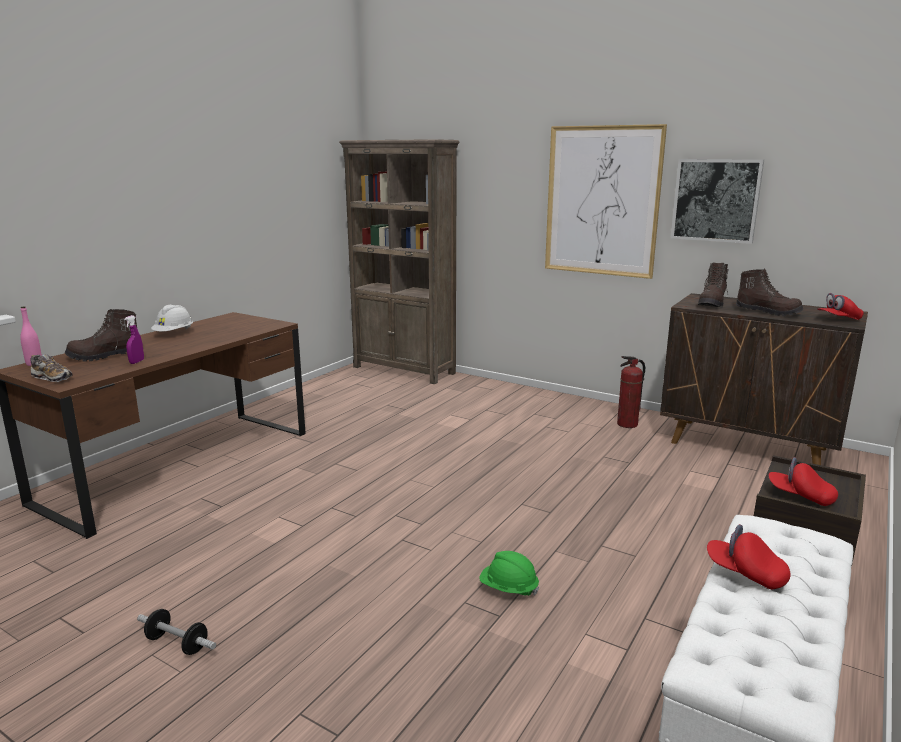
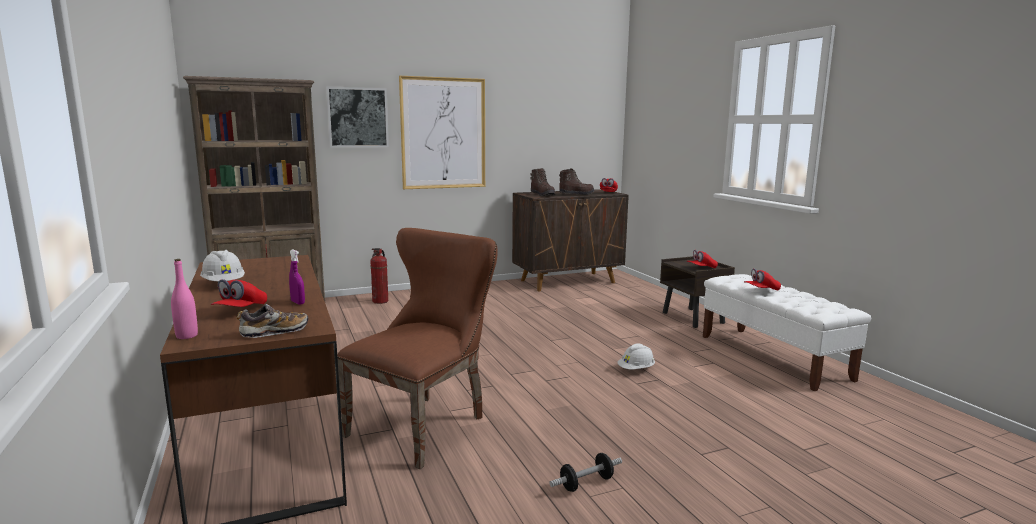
camera: 55 degrees left, 5 degrees down
brown boot [65,309,137,361] -> red cap [211,279,267,307]
green hard hat [479,551,540,596] -> white hard hat [617,343,655,369]
fire extinguisher [617,356,645,428] -> fire extinguisher moved to [370,248,388,304]
picture [671,159,764,244] -> picture moved to [326,86,389,147]
none -> brown chair [337,228,498,469]

